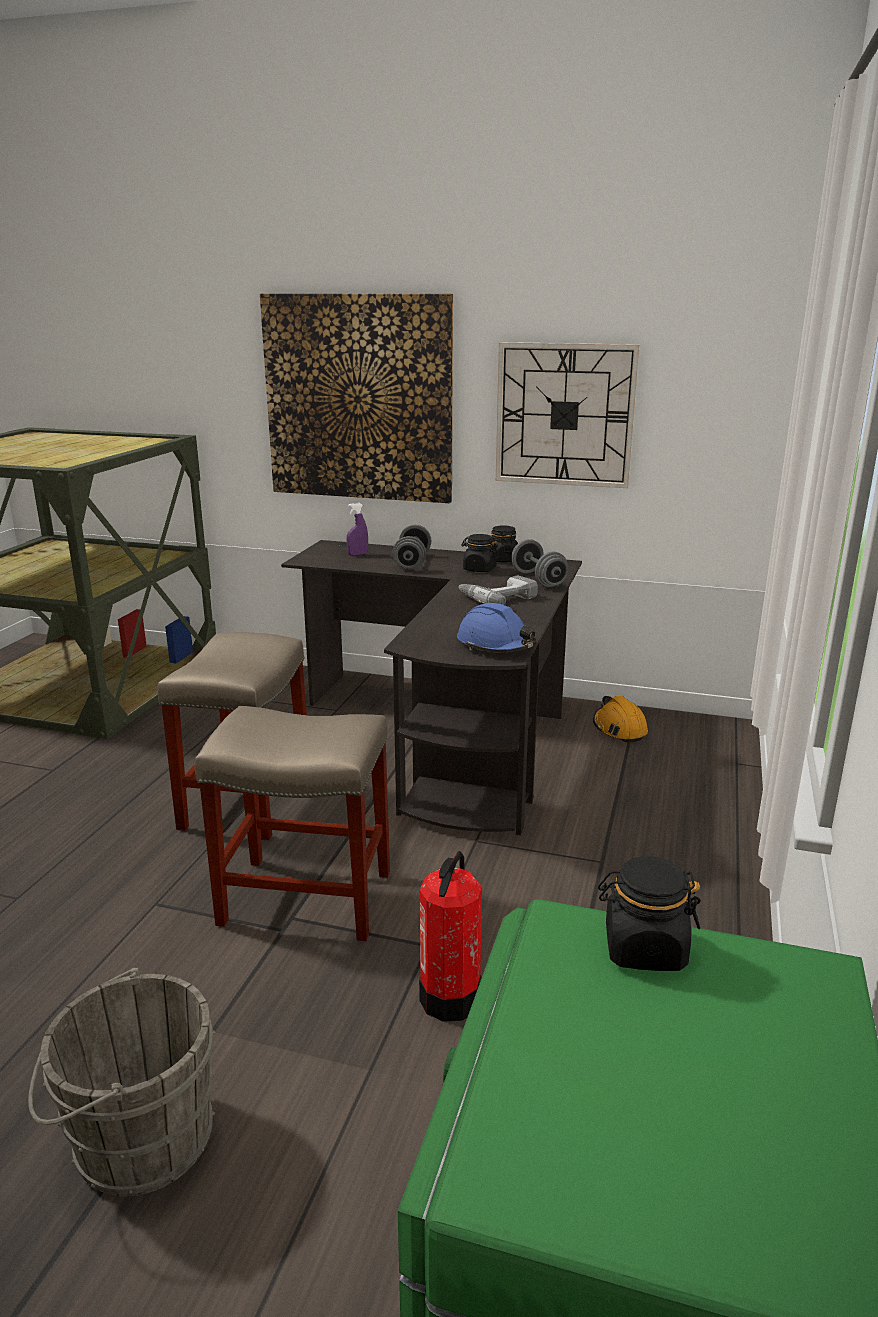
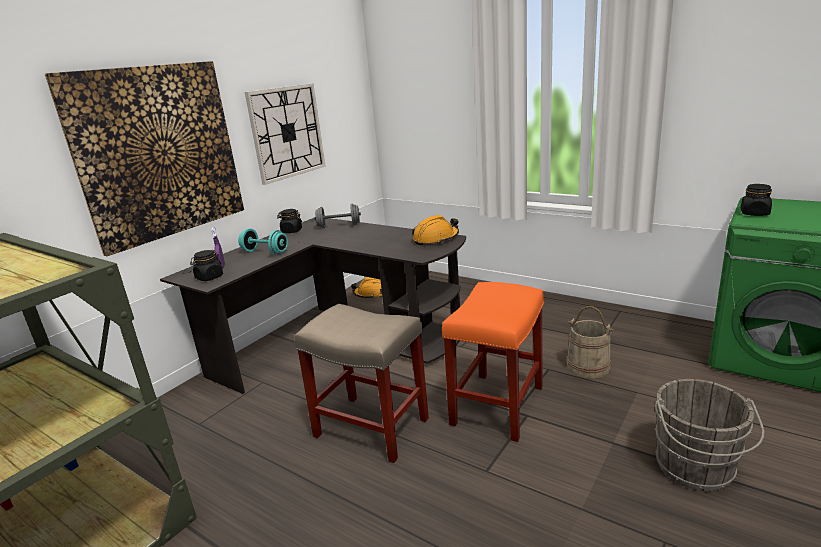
camera: 70 degrees left, 0 degrees up
beige stool [195,706,390,941] -> orange stool [442,282,544,442]
grey dumbbell [392,525,431,570] -> turquoise dumbbell [238,228,288,254]
fire extinguisher [419,851,482,1022] -> beige bucket [567,306,614,378]
blue hard hat [457,603,536,653] -> orange hard hat [412,215,459,246]
power drill [458,575,538,605] -> none
black jar [461,534,499,572] -> black jar moved to [190,250,223,281]

